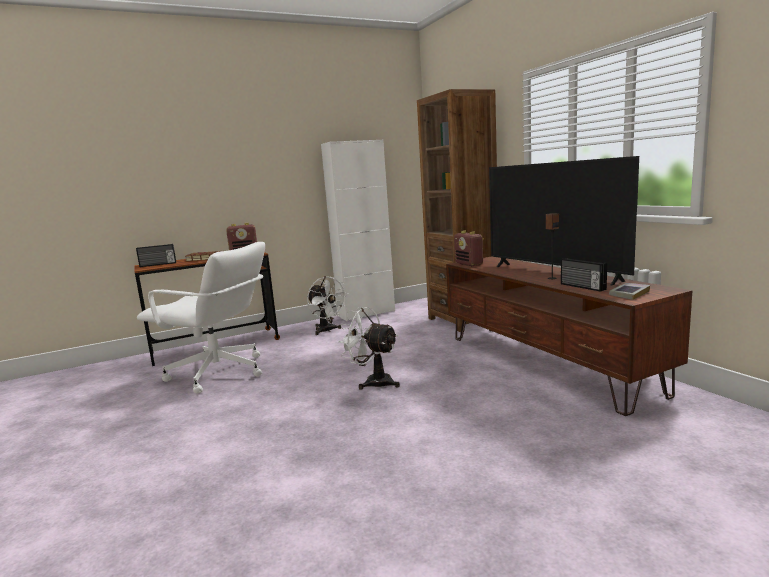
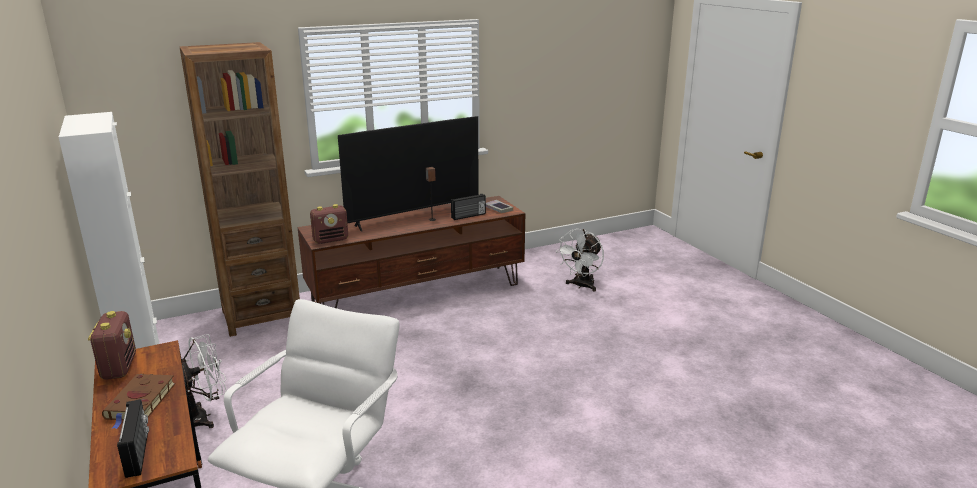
camera: 90 degrees left, 10 degrees up
white fan [337,307,400,390] -> white fan moved to [557,229,604,291]

